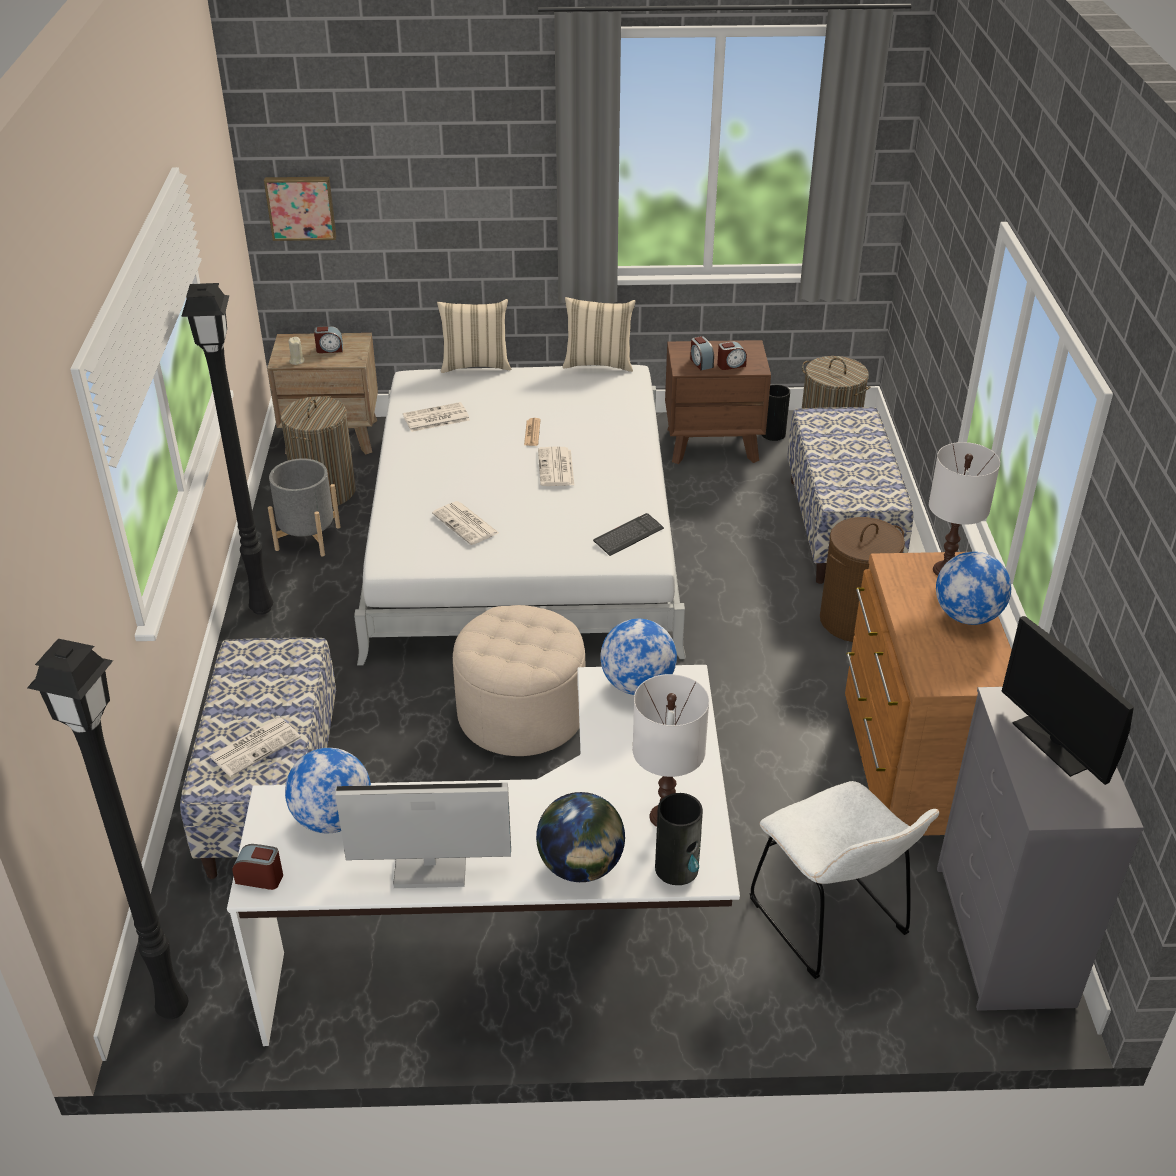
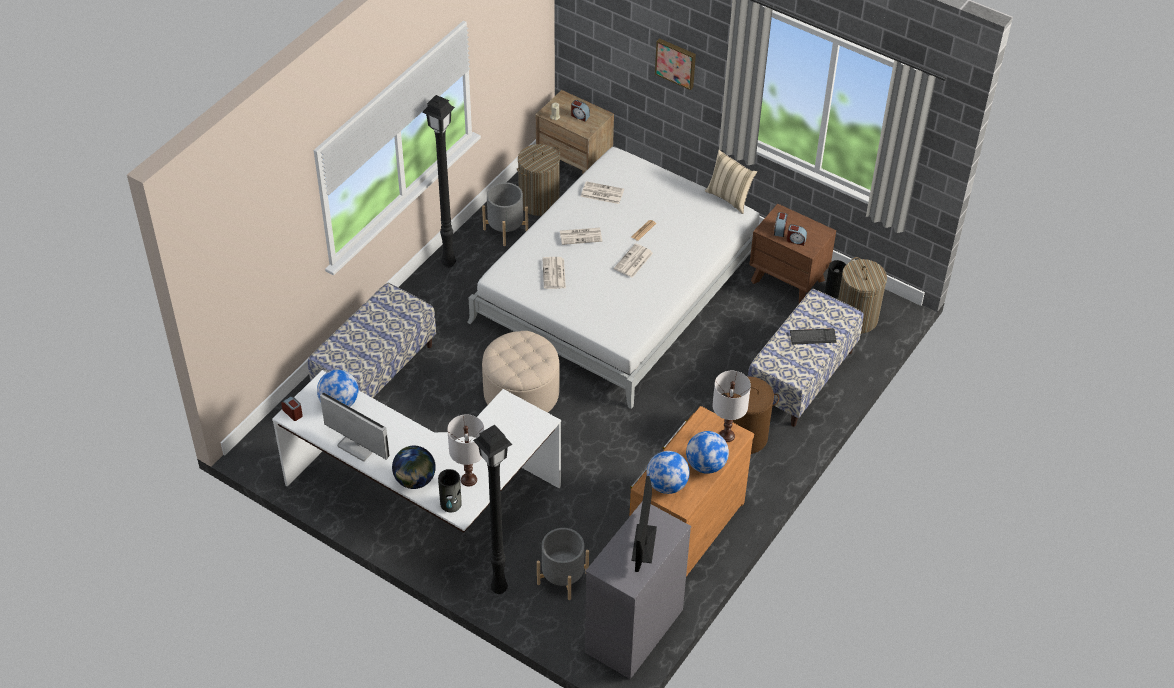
camera: 35 degrees right, 10 degrees up
black floor lamp [27,639,188,1019] -> black floor lamp moved to [473,425,512,594]
newspaper [209,717,301,777] -> newspaper moved to [560,228,602,245]
picture [264,177,336,241] -> picture moved to [655,38,696,90]
beige pillow [437,299,511,373] -> none
keyboard [593,513,664,556] -> keyboard moved to [790,328,836,345]
globe [600,619,677,695] -> globe moved to [647,451,690,494]
white chair [749,781,939,979] -> grey planter [537,528,589,600]

